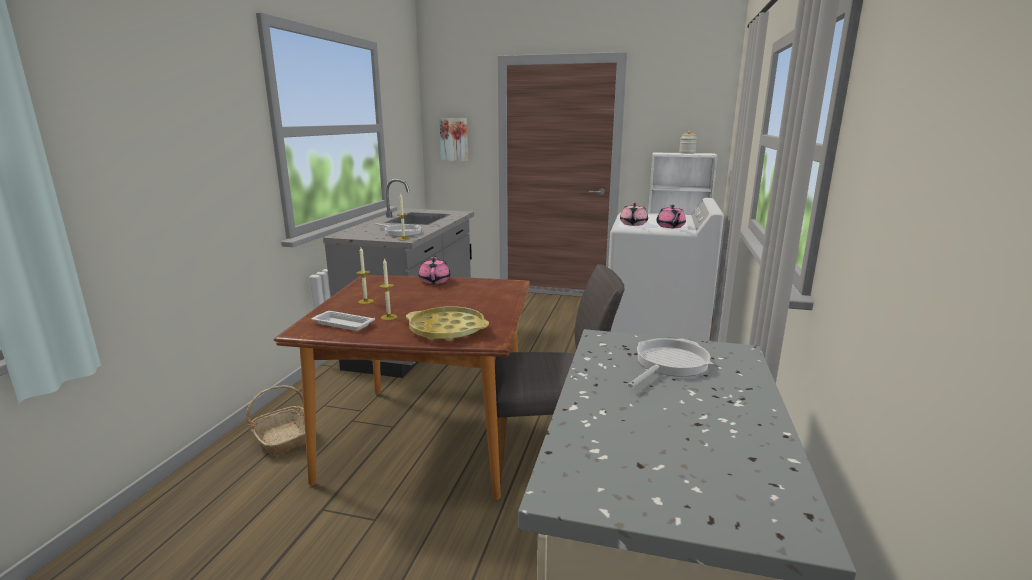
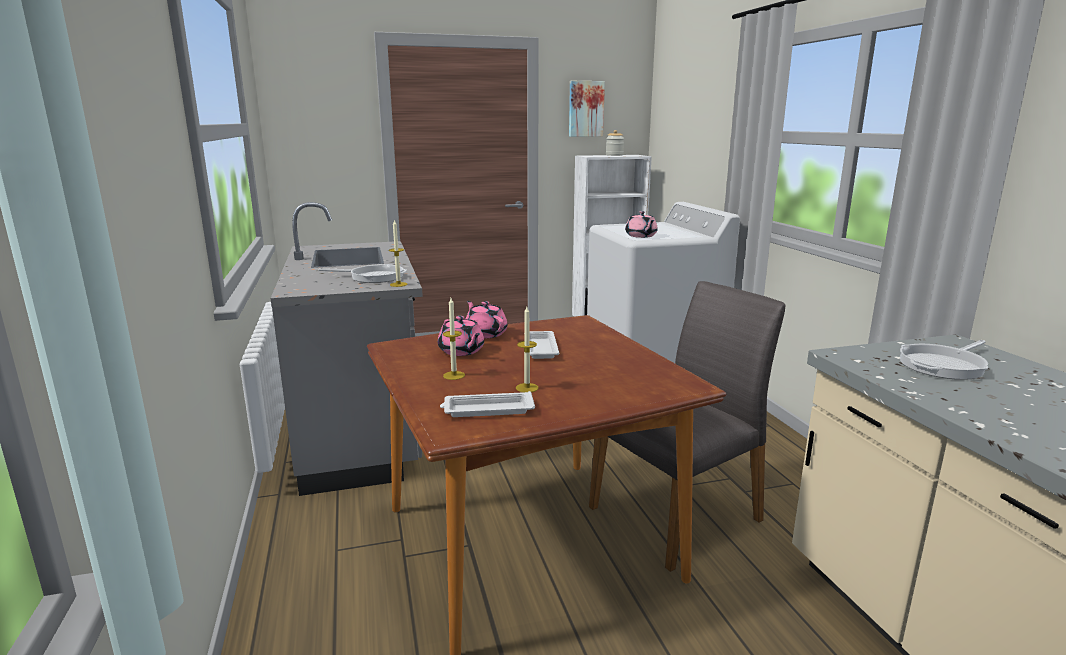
camera: 30 degrees left, 0 degrees up
basket [246,385,306,456] -> none
yellow tray [406,307,489,341] -> none
picture [439,118,468,161] -> picture moved to [569,81,605,137]
frying pan [628,338,711,388] -> frying pan turned 135 degrees counterclockwise [900,340,988,380]
pink teapot [656,205,686,228] -> pink teapot moved to [438,316,484,356]
none -> white tray [529,331,559,359]

